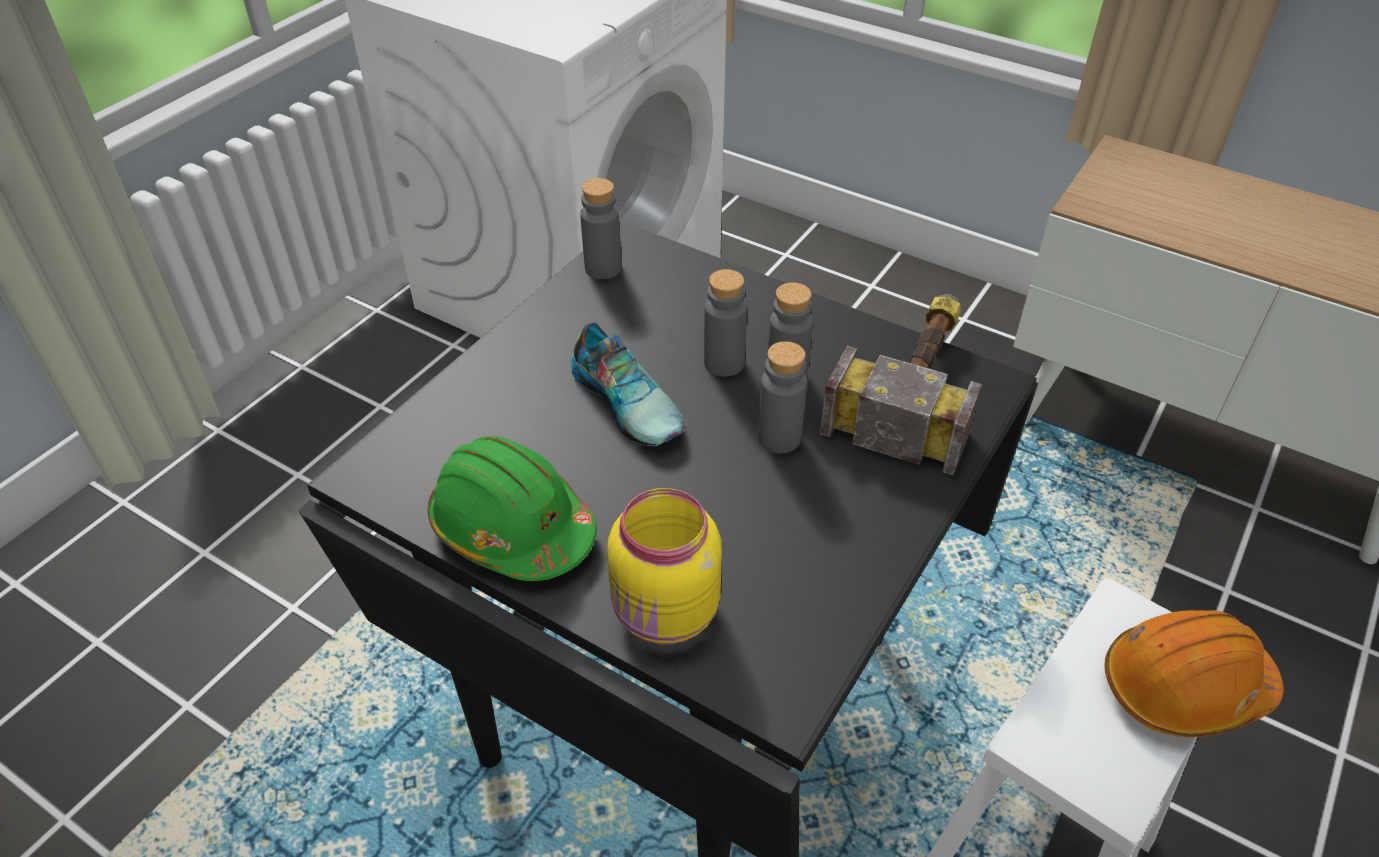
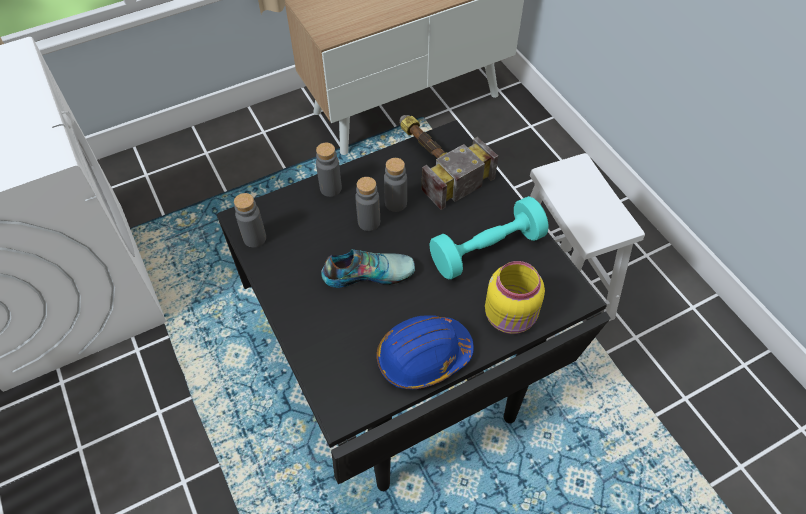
camera: 60 degrees left, 10 degrees up
green hard hat [428,436,597,581] -> blue hard hat [377,315,474,389]
grey bottle [758,341,807,453] -> grey bottle moved to [316,143,342,197]
orange hard hat [1105,610,1283,737] -> none
none -> turquoise dumbbell [429,196,549,279]

